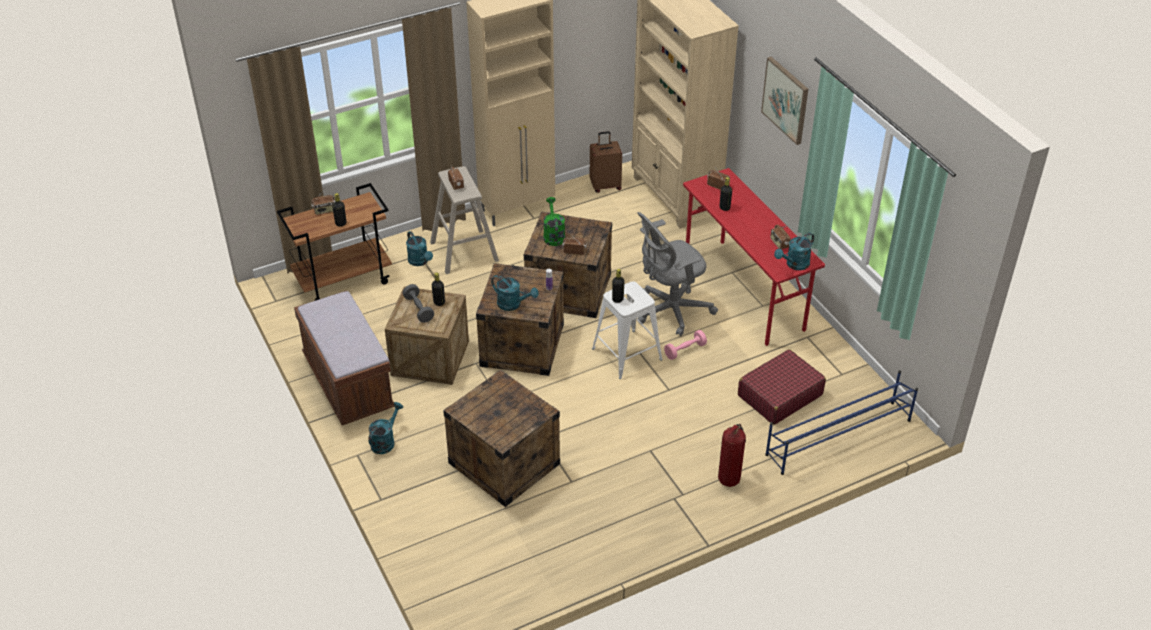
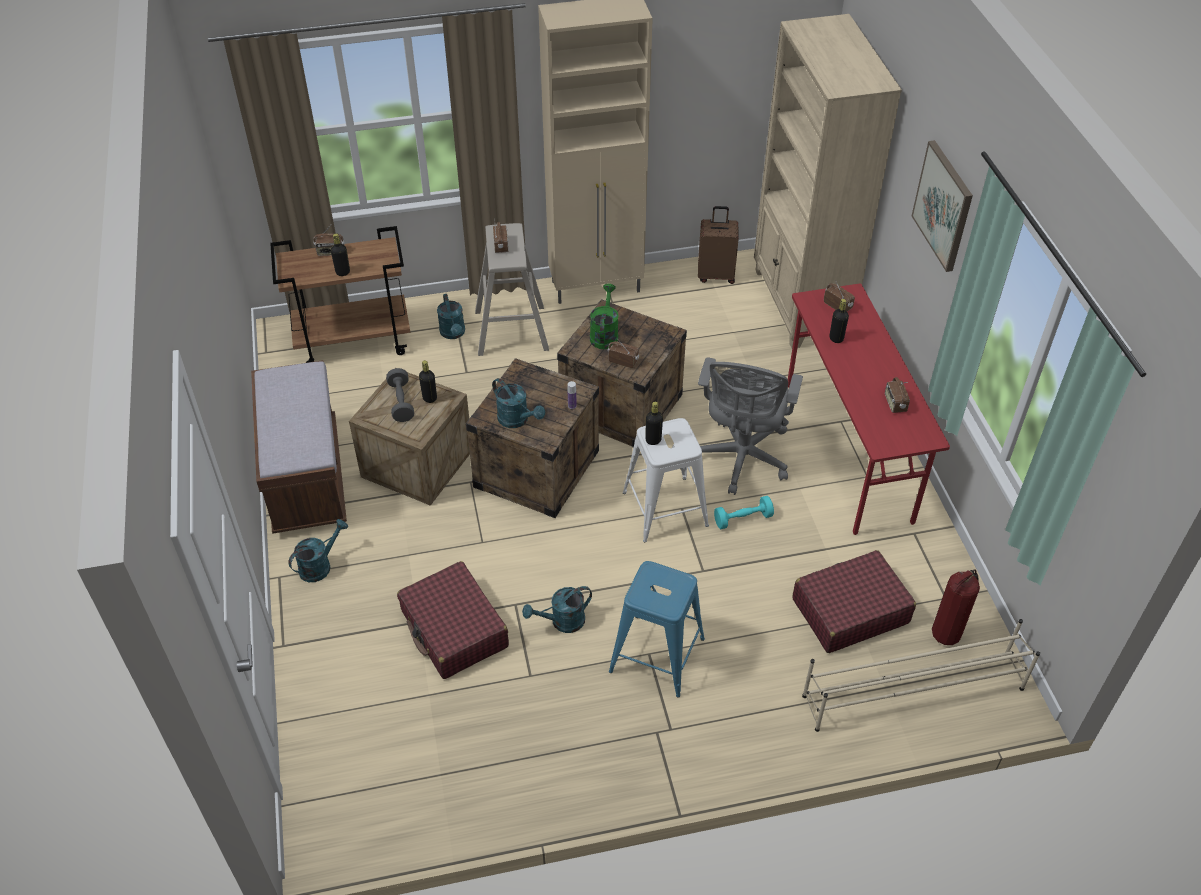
camera: 15 degrees right, 5 degrees up
crate [443,369,560,507] -> red suitcase [397,561,509,679]
grey office chair [637,212,718,336] -> grey office chair turned 60 degrees counterclockwise [698,357,803,495]
pink dumbbell [664,330,707,360] -> turquoise dumbbell [714,496,774,529]
fire extinguisher [718,424,746,487] -> fire extinguisher moved to [932,569,980,645]
blue shoe rack [765,370,918,475] -> beige shoe rack [802,619,1040,732]
turquoise watering can [774,232,814,270] -> turquoise watering can moved to [522,586,592,633]
none -> blue stool [609,561,705,698]

